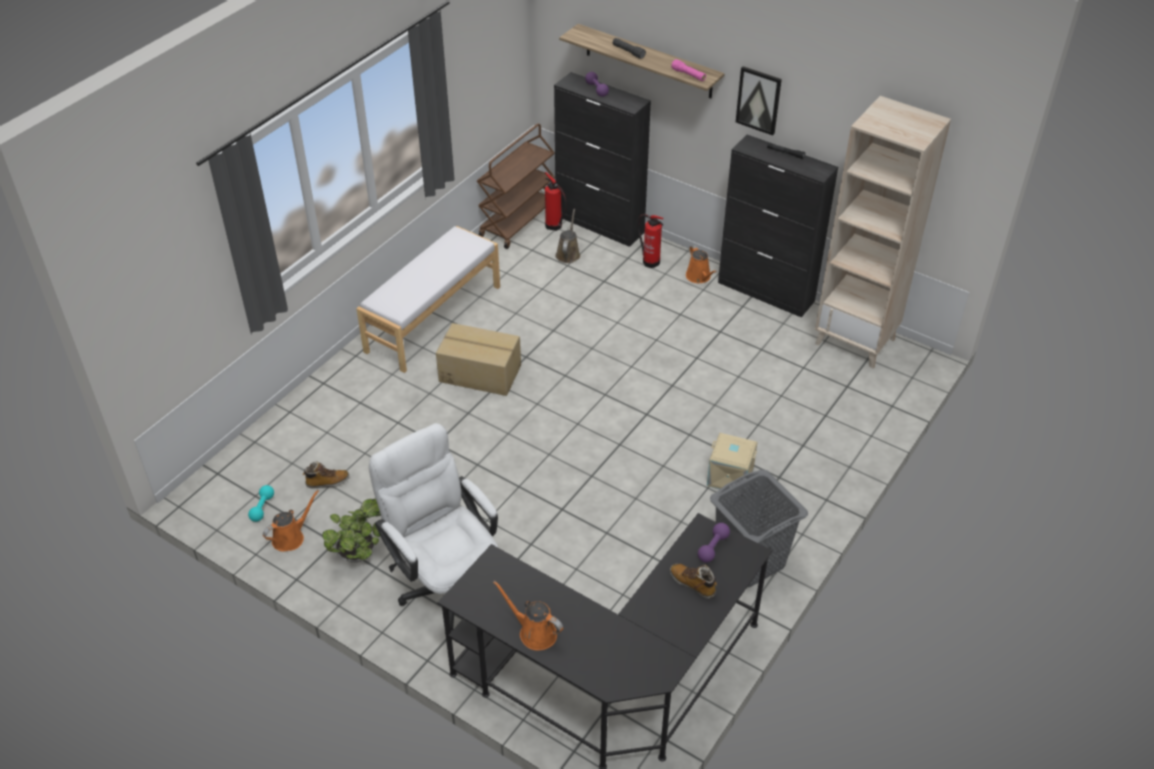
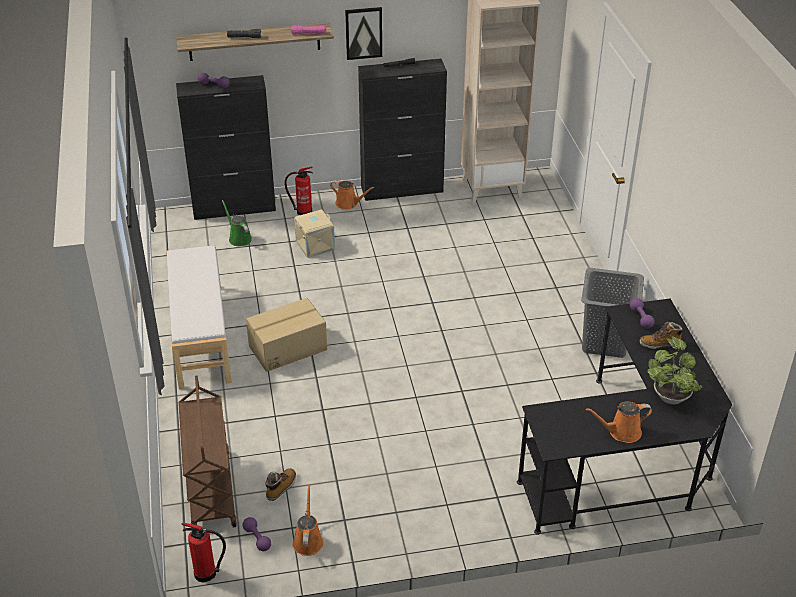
camera: 45 degrees left, 5 degrees down
turquoise dumbbell [248,485,274,522] -> purple dumbbell [242,517,271,551]
potted plant [322,499,381,563] -> potted plant moved to [647,336,703,405]
white office chair [369,423,498,632] -> none
brown cart [477,124,555,249] -> brown cart moved to [178,375,237,527]
fire extinguisher [545,172,567,231] -> fire extinguisher moved to [181,523,226,583]
brown watering can [555,209,580,263] -> green watering can [222,200,252,246]
beige storage box [707,433,758,489] -> beige storage box moved to [294,209,335,258]

